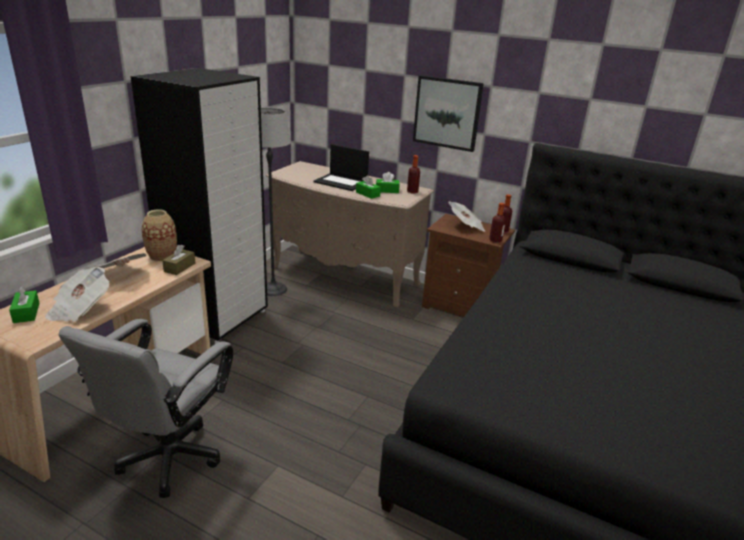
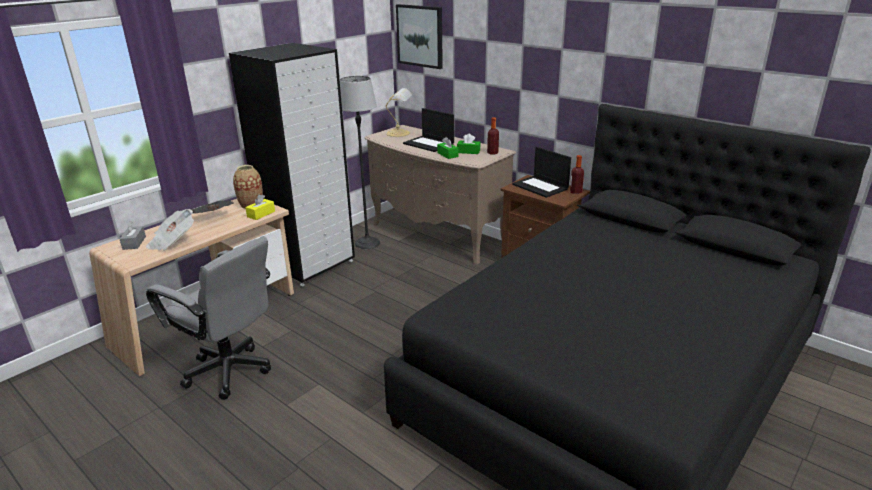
camera: 15 degrees right, 0 degrees up
green tissue box [9,286,39,323] -> grey tissue box [120,221,146,250]
grey office chair [59,319,233,498] -> grey office chair turned 90 degrees counterclockwise [146,236,271,400]
brown tissue box [162,245,195,275] -> yellow tissue box [245,194,275,220]
picture [413,75,484,152] -> picture moved to [396,4,443,69]
newspaper [448,201,486,232] -> laptop [512,147,571,198]
bottle [489,203,506,243] -> none
none -> table lamp [386,88,412,137]

